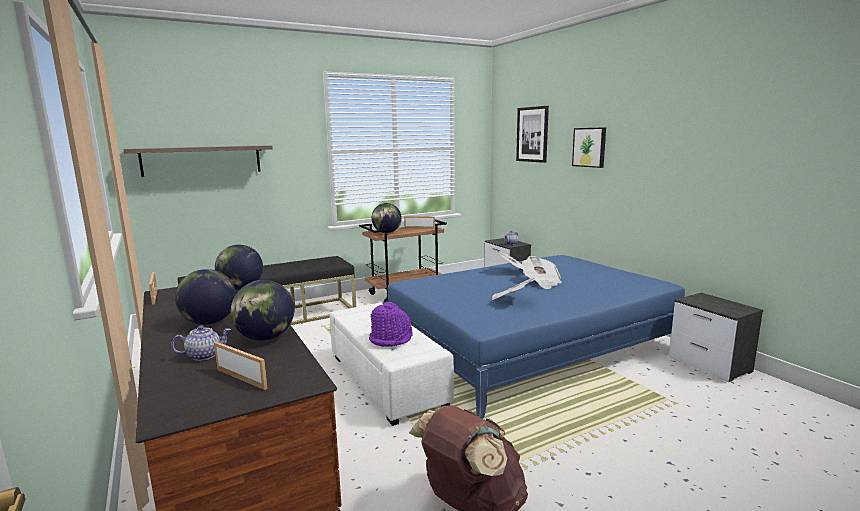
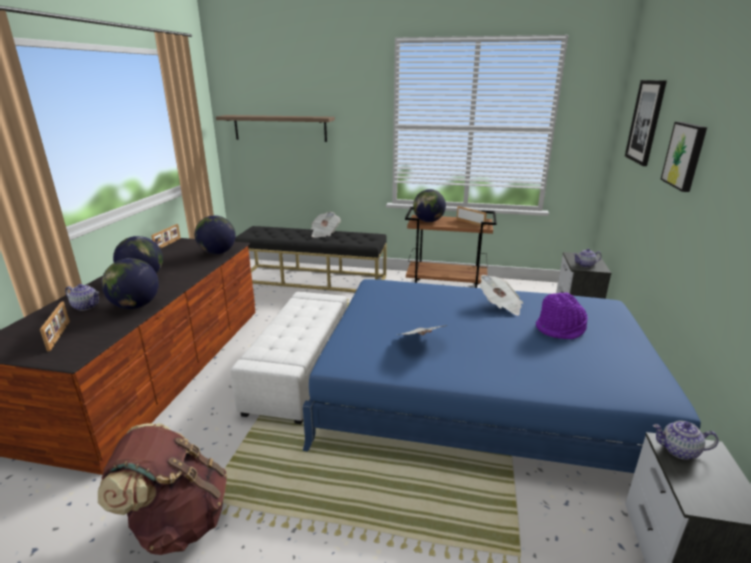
camera: 40 degrees right, 10 degrees up
purple hat [369,302,413,347] -> purple hat moved to [536,292,588,339]
newspaper [522,256,562,289] -> newspaper moved to [311,212,341,238]
none -> teapot [653,421,719,460]

